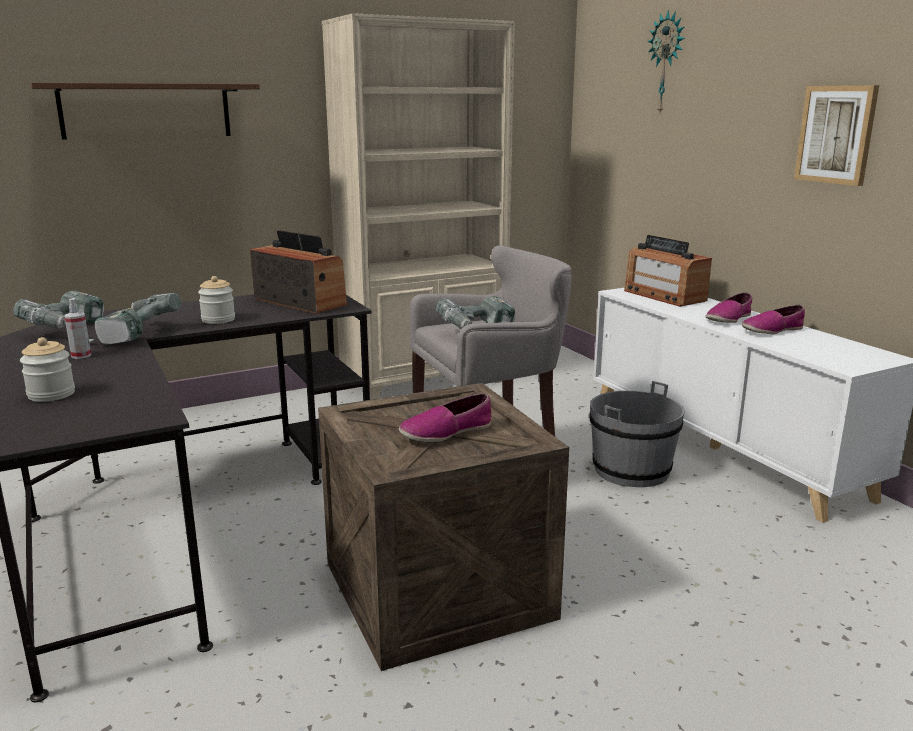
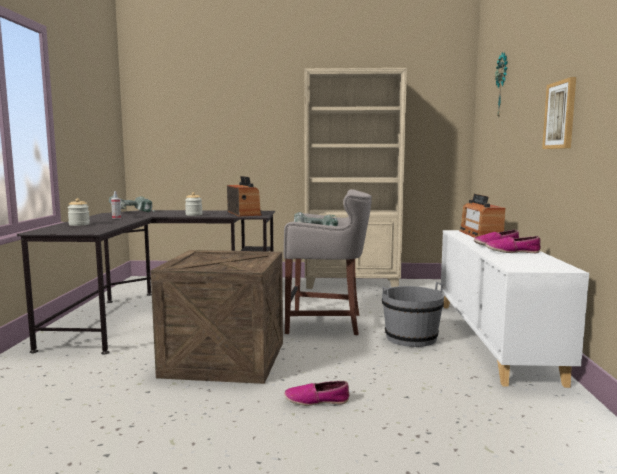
camera: 30 degrees right, 10 degrees down
brown shelf [31,82,260,140] -> none
power drill [89,293,181,345] -> none
shoe [399,393,491,442] -> shoe moved to [284,381,349,406]

